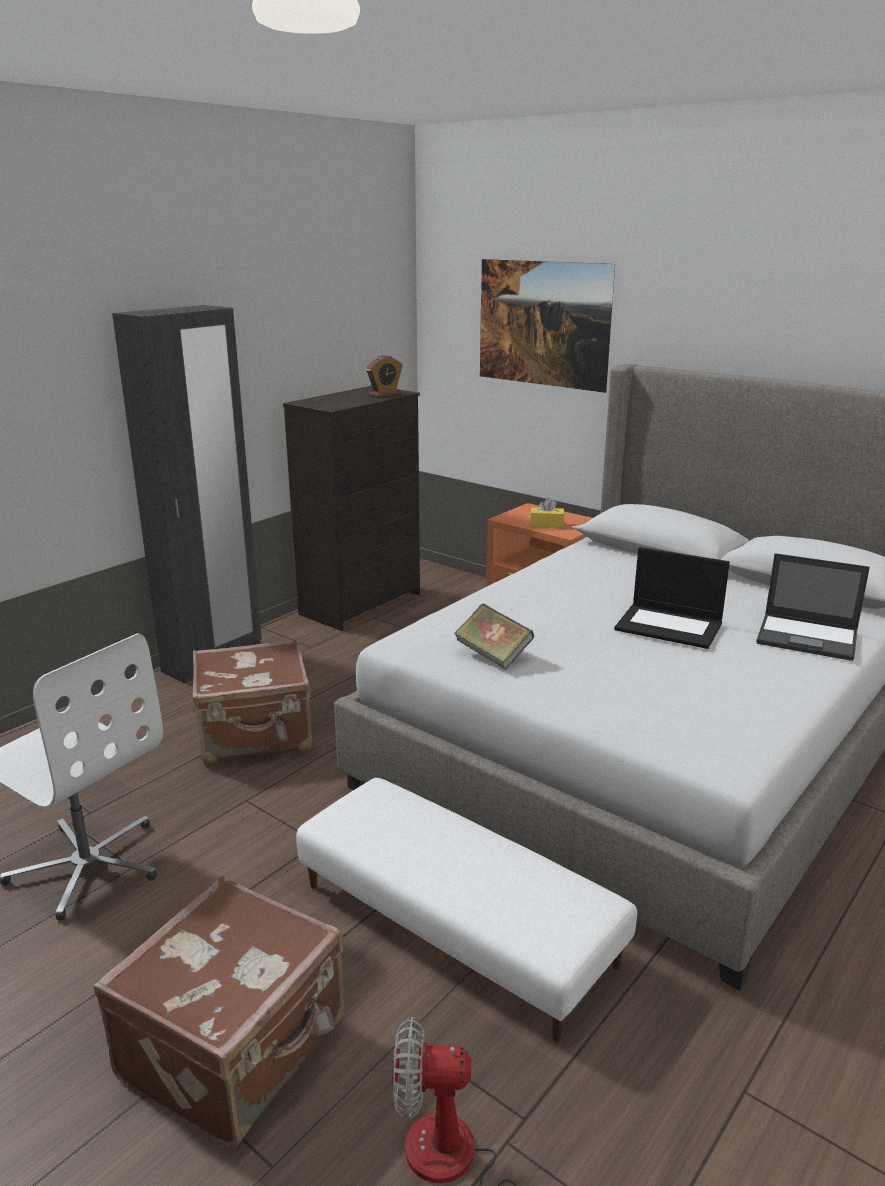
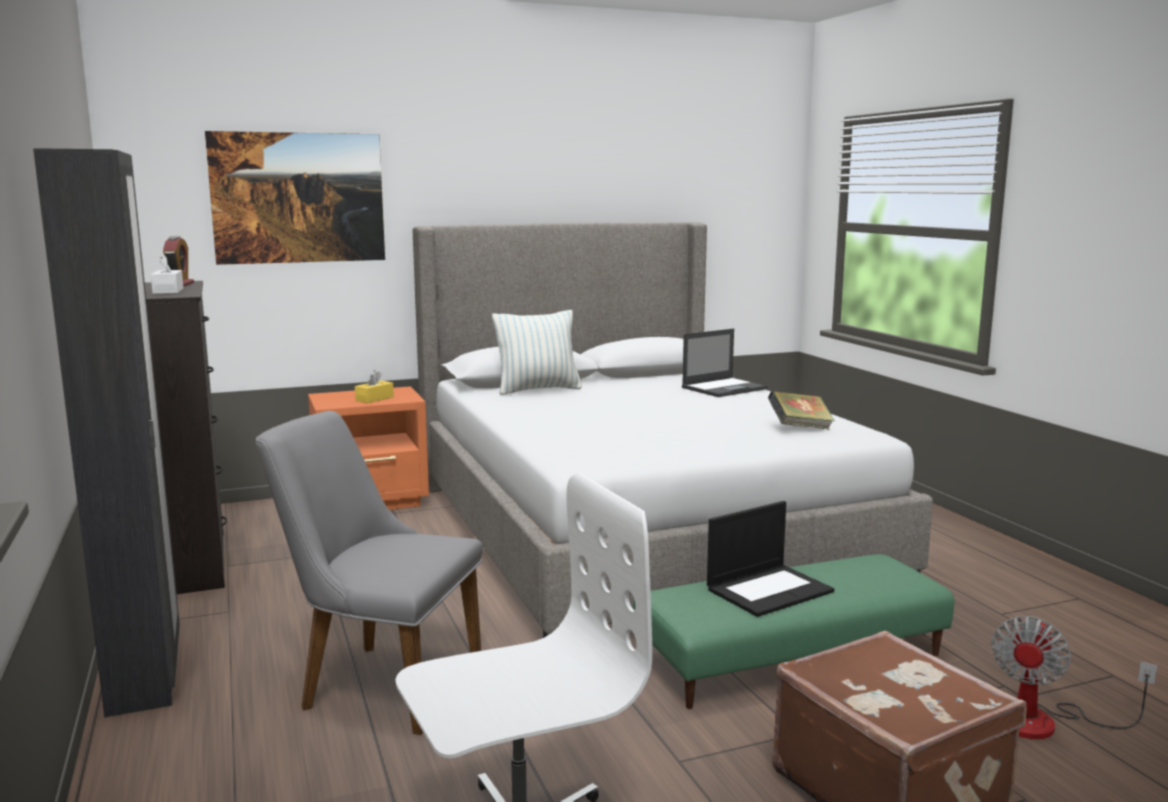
camera: 60 degrees left, 10 degrees down
brown suitcase [192,639,312,764] -> grey chair [256,411,483,735]
white ottoman [296,778,637,1042] -> green ottoman [634,554,954,709]
book [454,604,534,670] -> book moved to [768,391,835,430]
laptop [614,547,730,649] -> laptop moved to [707,501,834,617]
none -> white tissue box [151,253,183,294]
none -> pillow [492,310,582,395]

